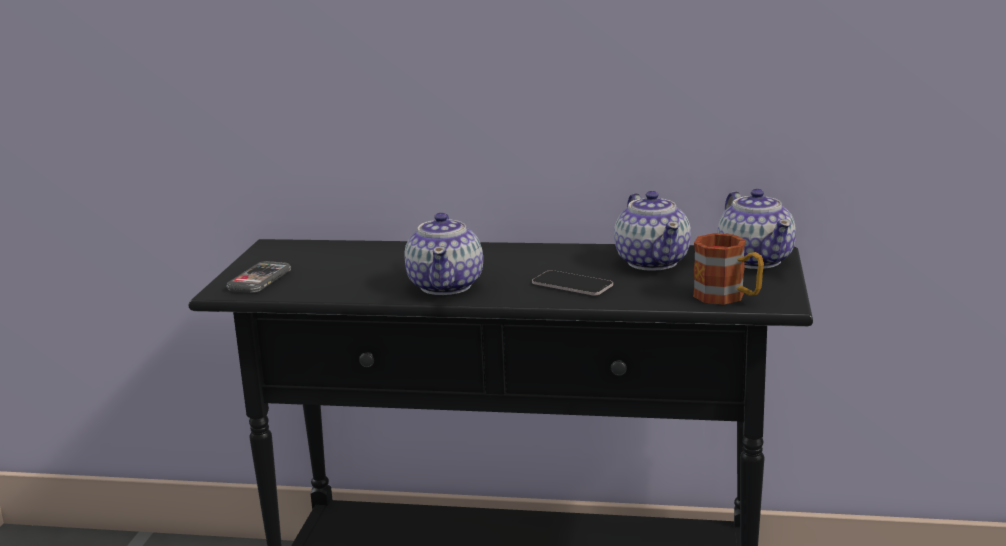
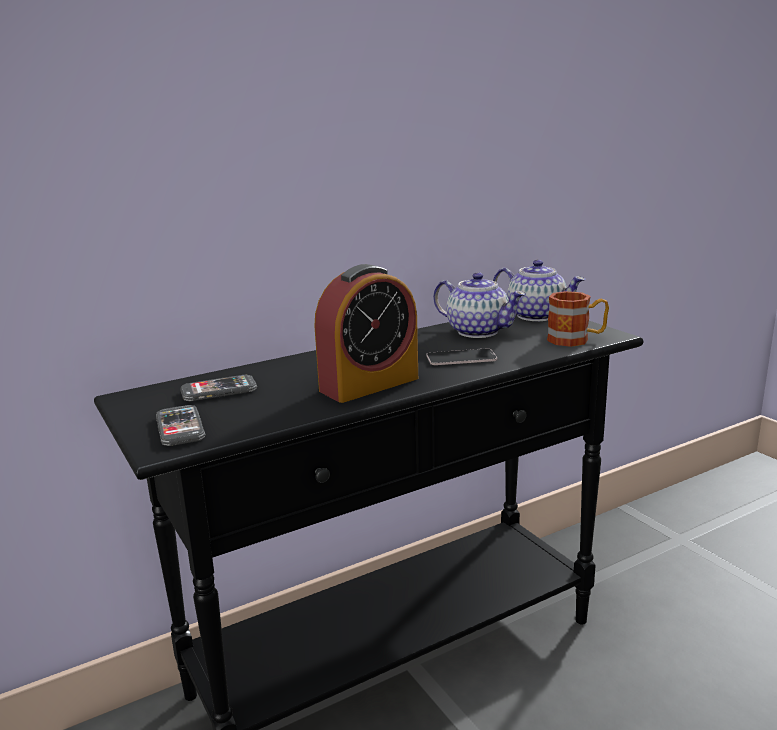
camera: 40 degrees left, 0 degrees up
teapot [405,213,483,295] -> alarm clock [314,264,418,403]
none -> phone [180,374,257,401]

